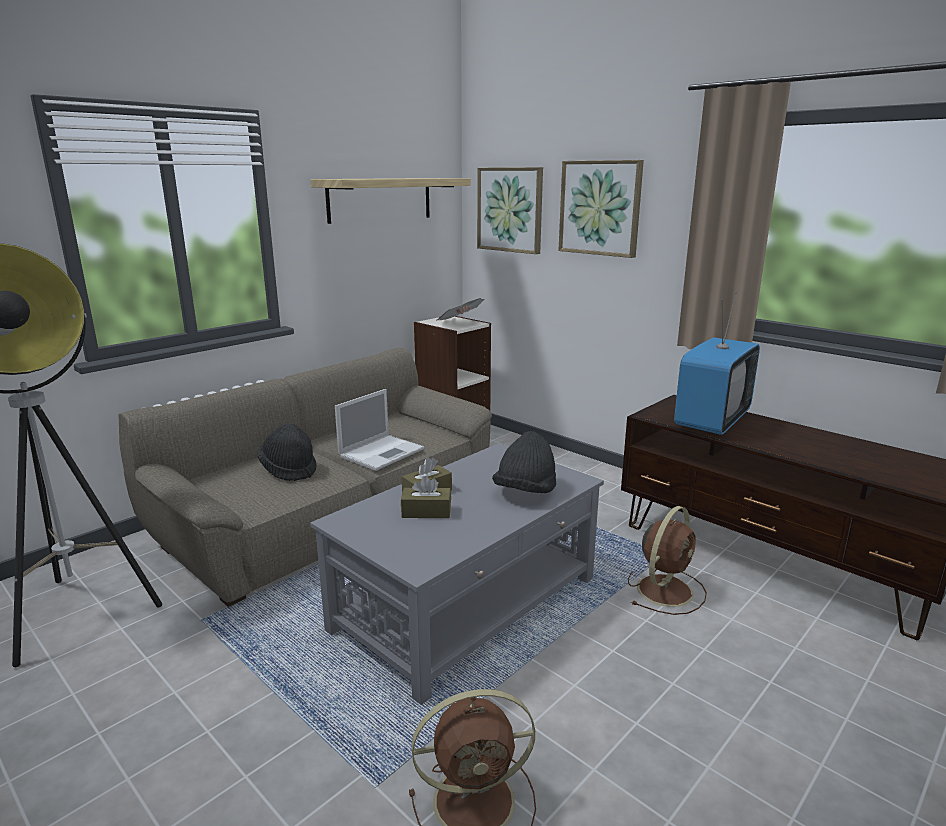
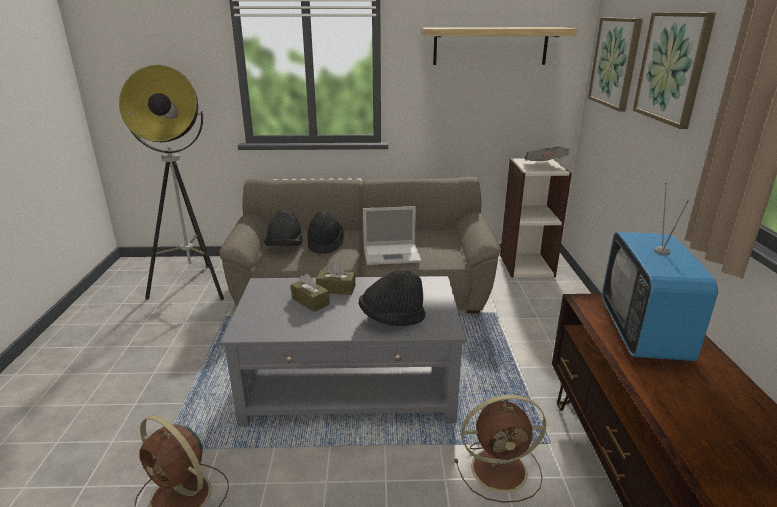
camera: 45 degrees right, 5 degrees up
television [674,293,760,435] -> television turned 105 degrees clockwise [602,183,718,361]
none -> black hat [264,210,303,246]

